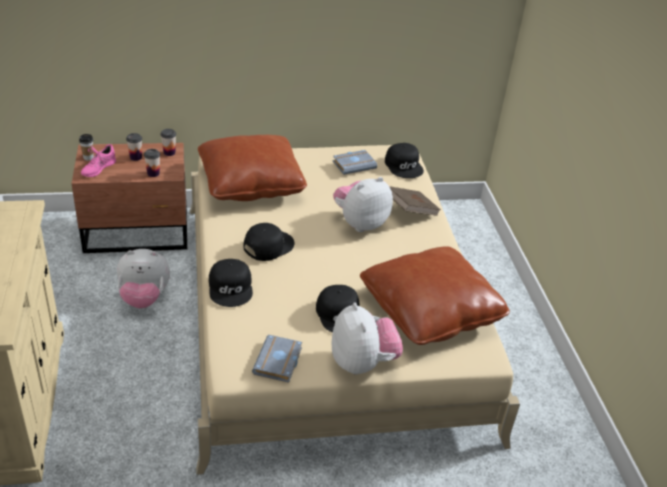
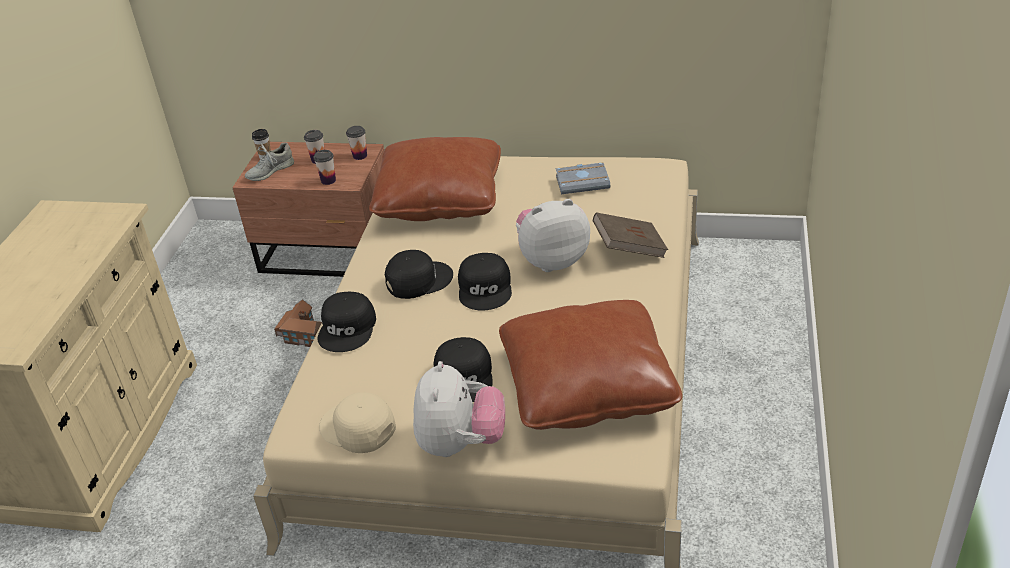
camera: 25 degrees right, 0 degrees up
pink shoe [81,144,116,177] -> grey shoe [245,142,294,181]
plush toy [117,249,170,308] -> toy house [274,299,322,347]
grey book [252,335,302,383] -> beige cap [319,392,396,453]
black cap [385,143,424,178] -> black cap moved to [458,253,512,311]

